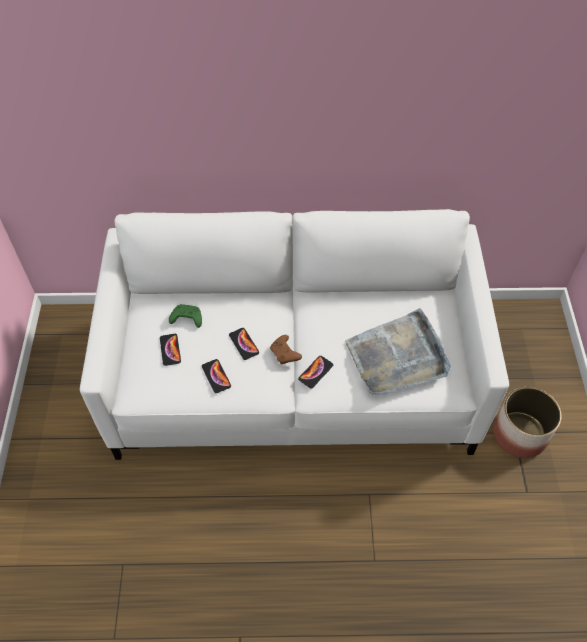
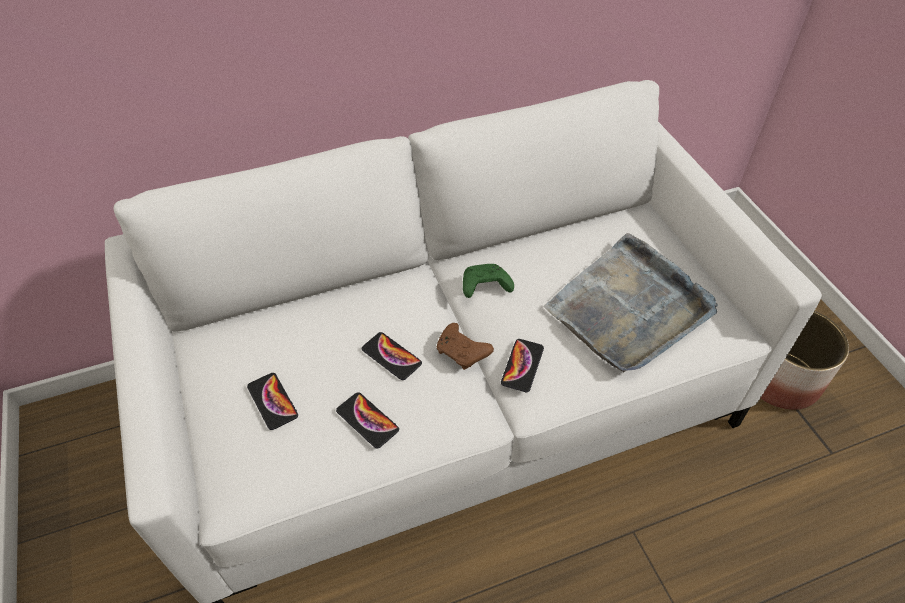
camera: 20 degrees left, 5 degrees down
green game controller [169,304,202,328] -> green game controller moved to [463,264,514,298]

